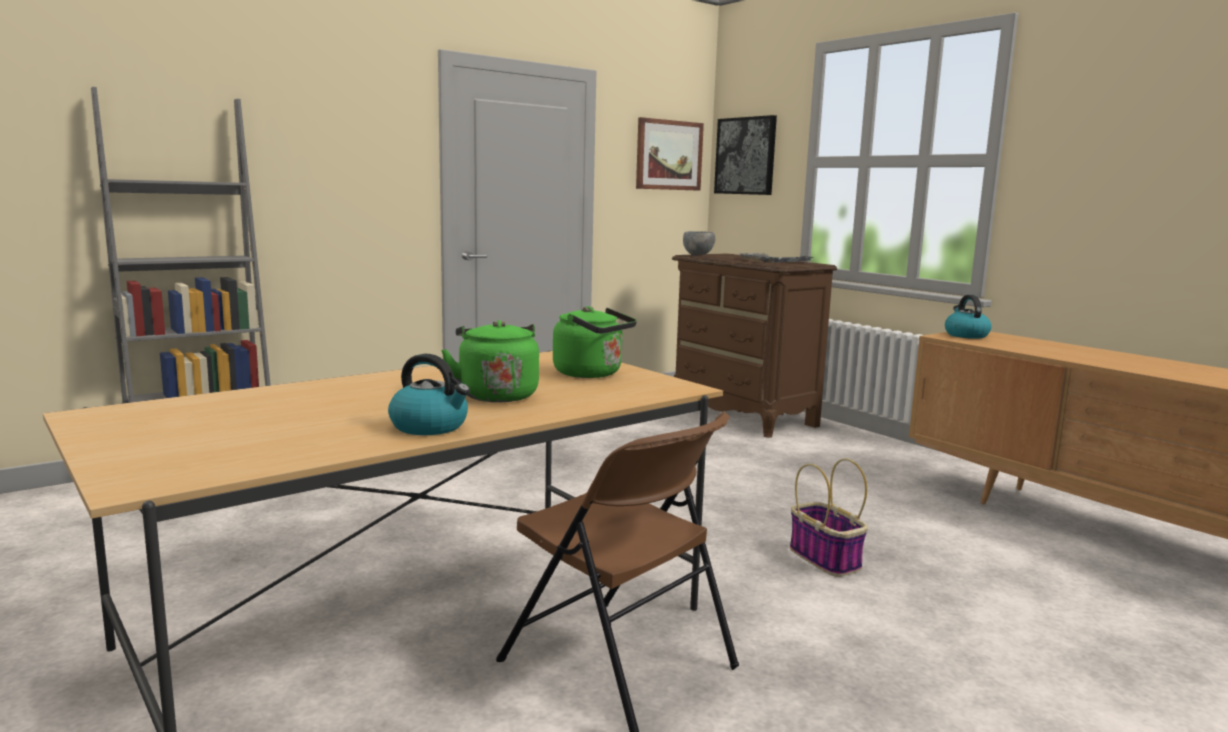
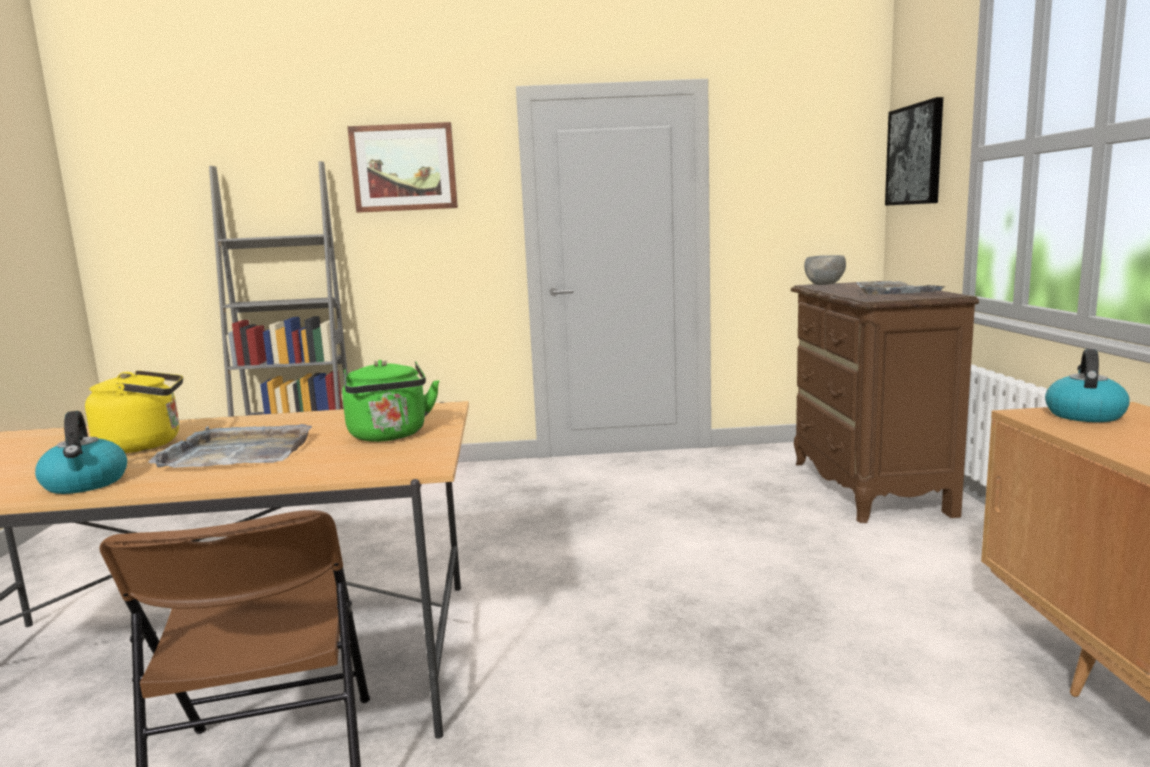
camera: 35 degrees right, 0 degrees up
green kettle [441,320,539,402] -> grey tray [148,424,312,468]
picture [636,117,704,191] -> picture moved to [347,122,458,213]
basket [790,458,868,577] -> none
none -> yellow kettle [85,370,183,453]

